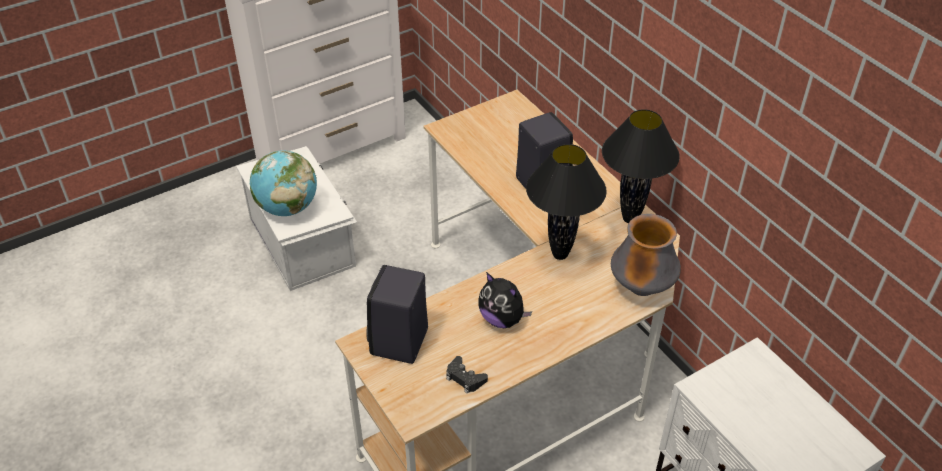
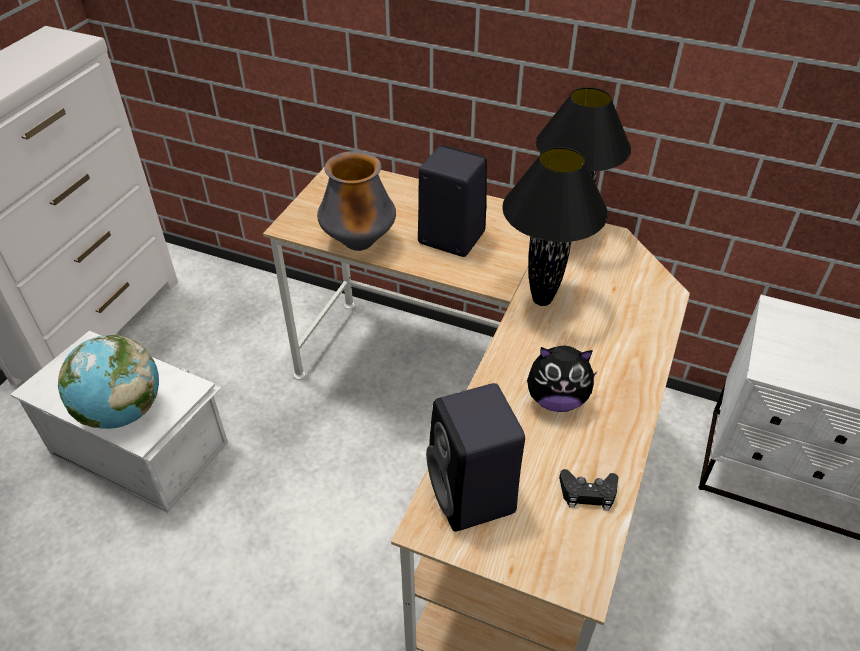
camera: 35 degrees left, 0 degrees up
vase [611,214,681,296] -> vase moved to [317,151,396,251]

